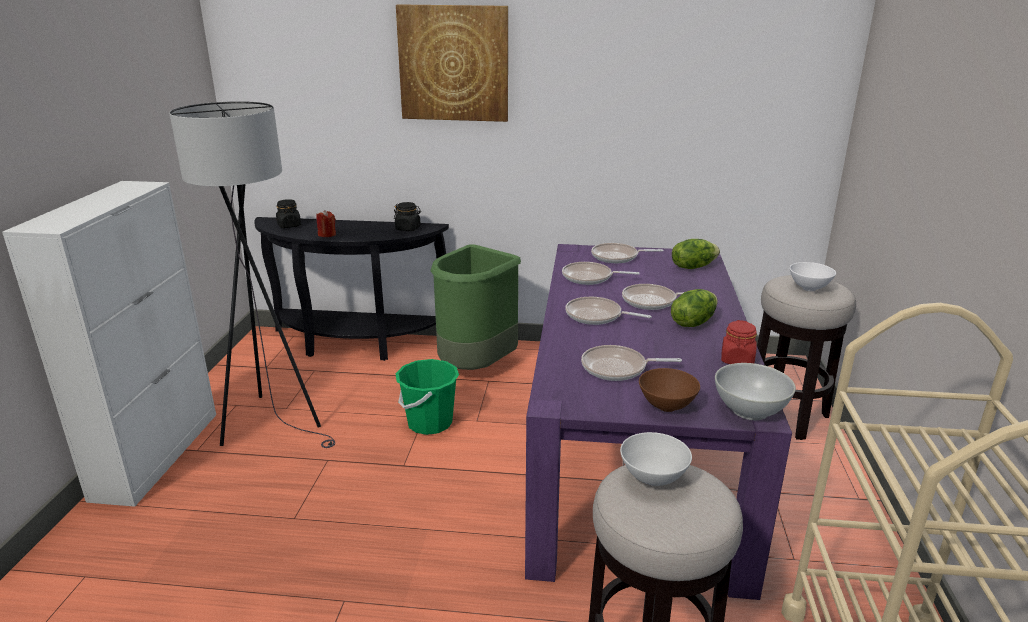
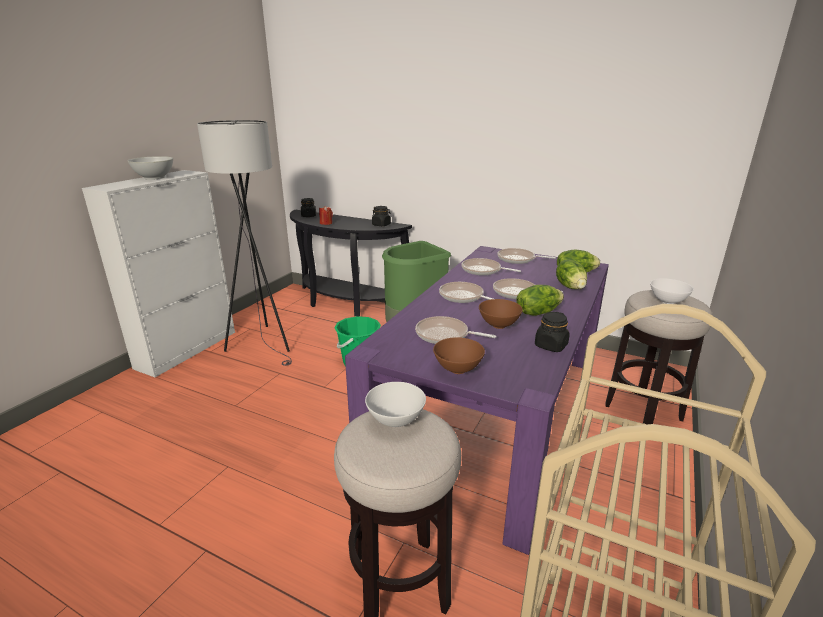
camera: 20 degrees right, 0 degrees up
picture [396,4,508,122] -> none
white bowl [715,363,796,420] -> white bowl moved to [128,156,173,180]
red jar [721,320,757,364] -> black jar [535,312,570,352]
none -> brown bowl [479,299,523,329]
none -> lettuce [556,260,587,289]

